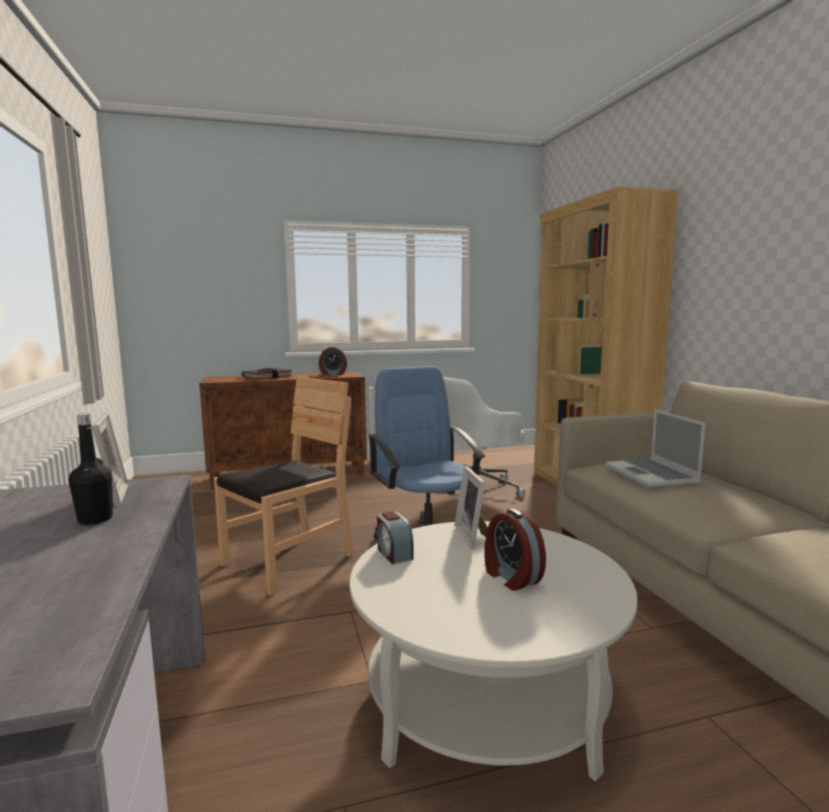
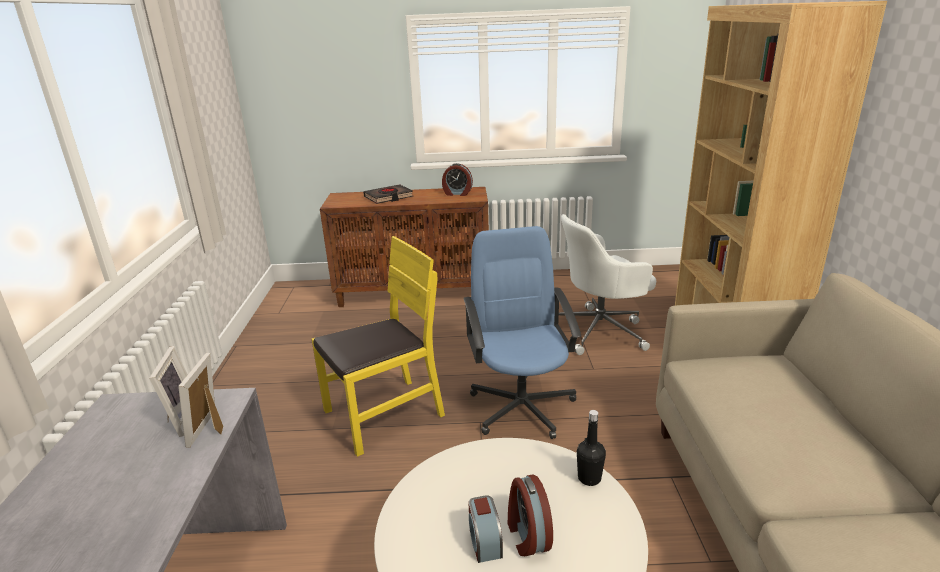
camera: 15 degrees right, 15 degrees up
black bottle [69,413,113,525] -> black bottle moved to [577,410,606,486]
brown chair [214,376,354,596] -> yellow chair [312,236,445,457]
alarm clock [377,511,414,564] -> alarm clock moved to [468,495,503,563]
picture frame [454,466,488,548] -> picture frame moved to [178,353,223,448]
laptop [606,409,705,488] -> none

